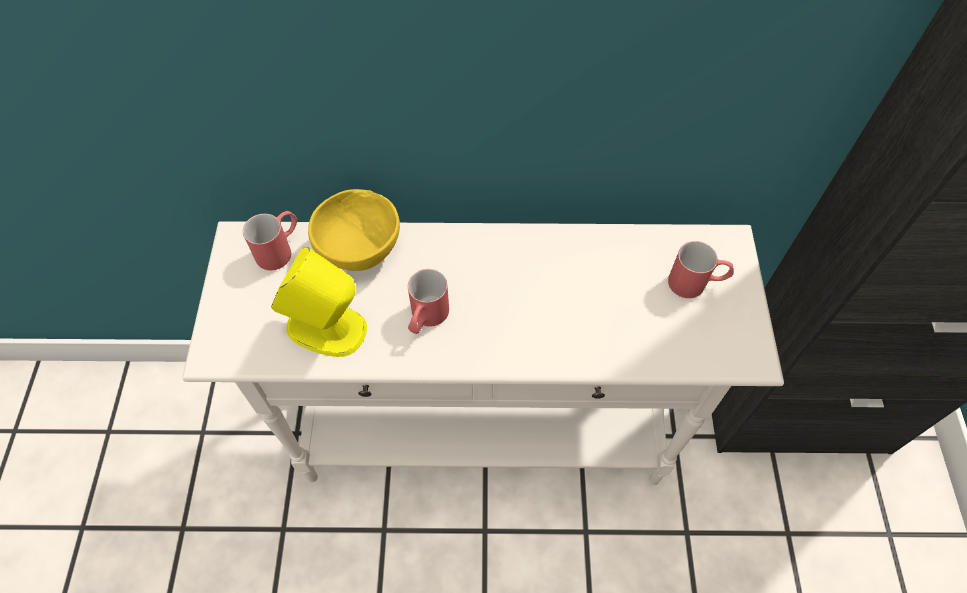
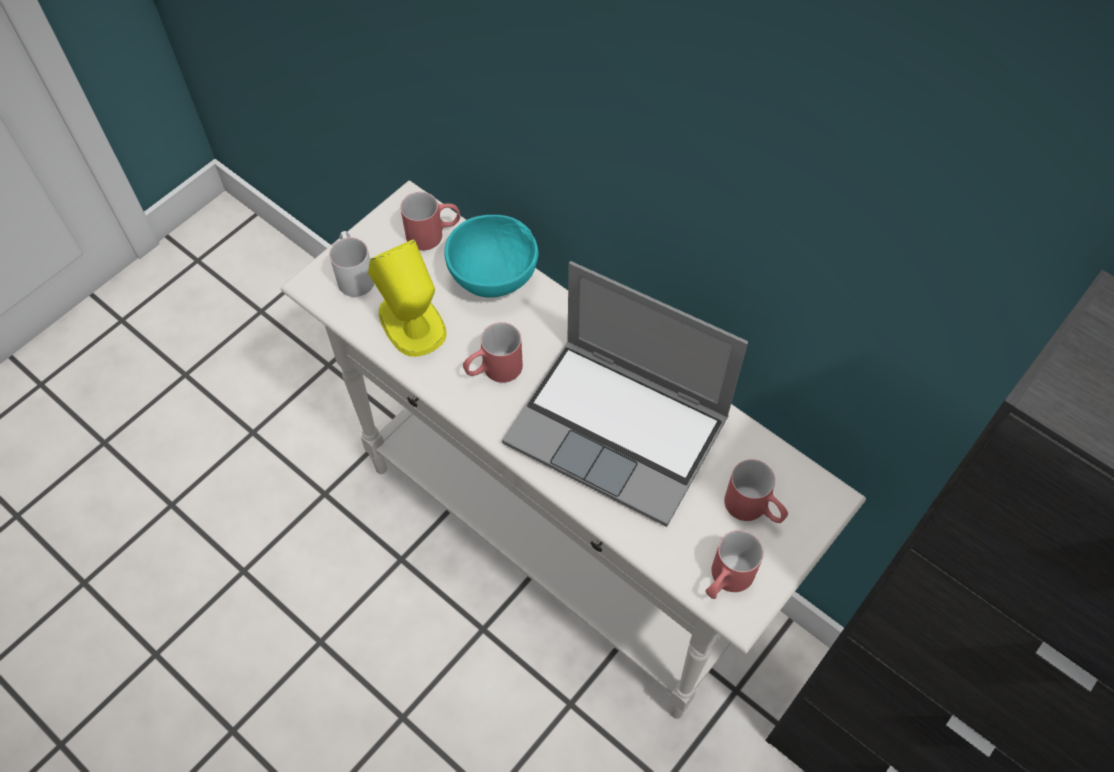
camera: 40 degrees right, 0 degrees up
yellow bowl [308,189,400,271] -> turquoise bowl [444,215,539,298]
none -> white mug [329,231,374,297]
none -> laptop [502,261,748,527]
none -> red mug [706,530,764,599]

